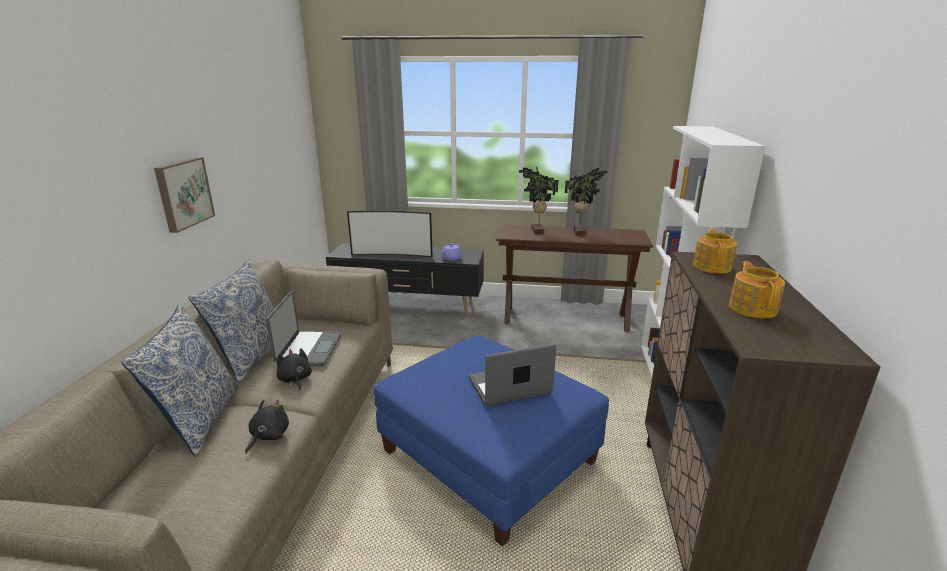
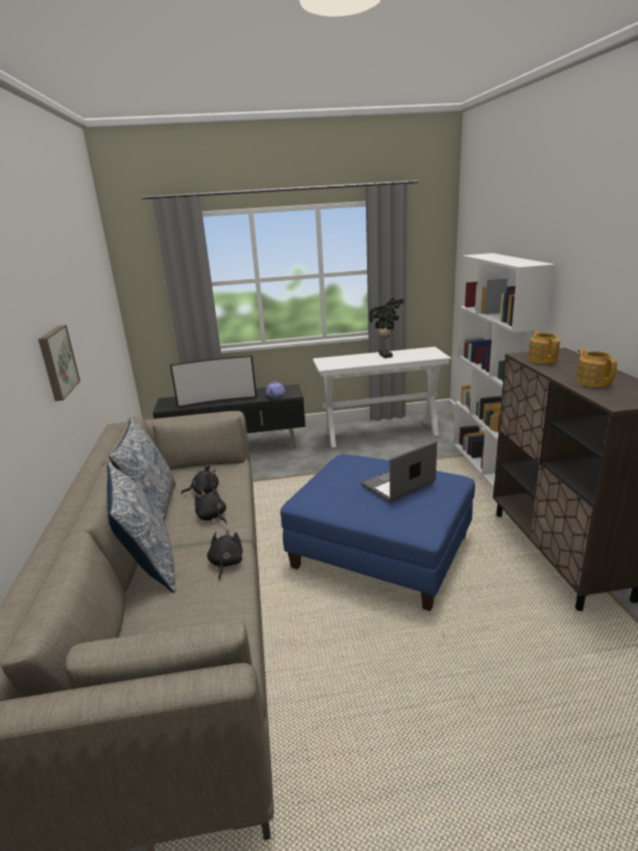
camera: 15 degrees left, 0 degrees up
laptop [266,291,342,367] -> black plush toy [181,465,219,495]
brown console table [496,225,654,332] -> white console table [313,347,452,448]
potted plant [519,166,558,234] -> none

